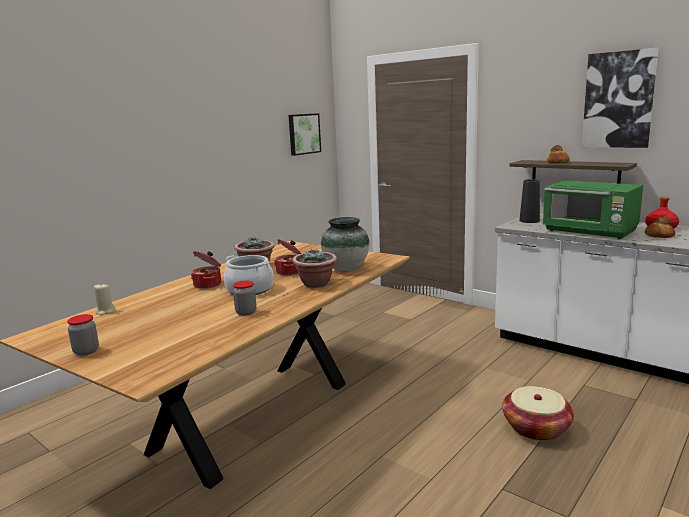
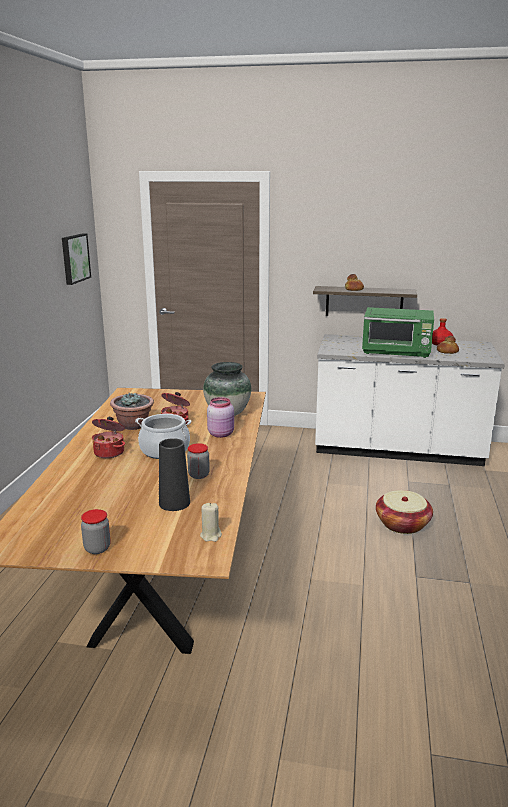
camera: 30 degrees left, 5 degrees up
beige candle [94,283,115,315] -> beige candle moved to [200,503,222,542]
potted plant [292,249,337,288] -> pink jar [207,397,234,438]
black vase [519,179,540,223] -> black vase moved to [159,438,190,511]
picture [582,48,659,148] -> none

